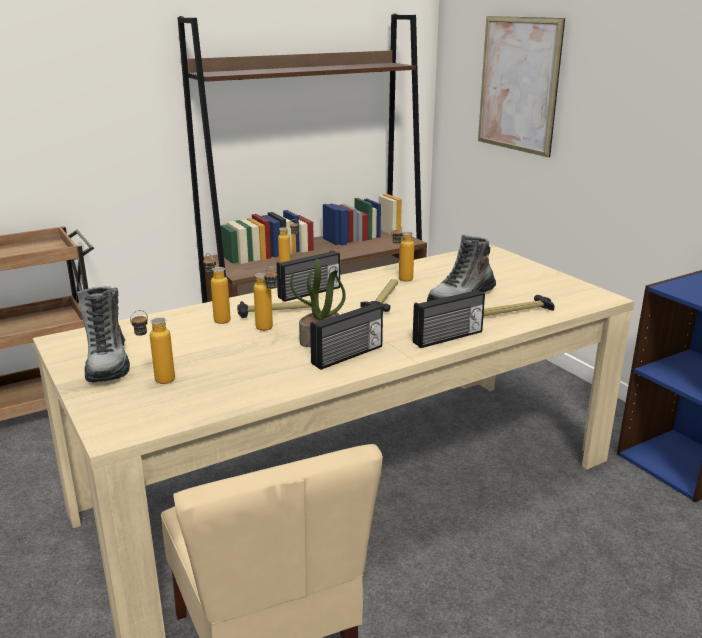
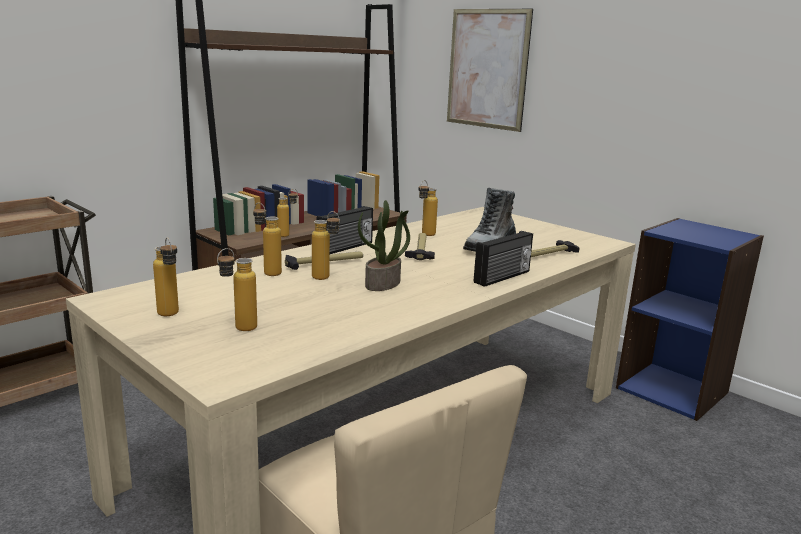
camera: 15 degrees left, 5 degrees down
boot [77,286,130,382] -> bottle [153,237,179,316]
radio [310,302,383,370] -> none

